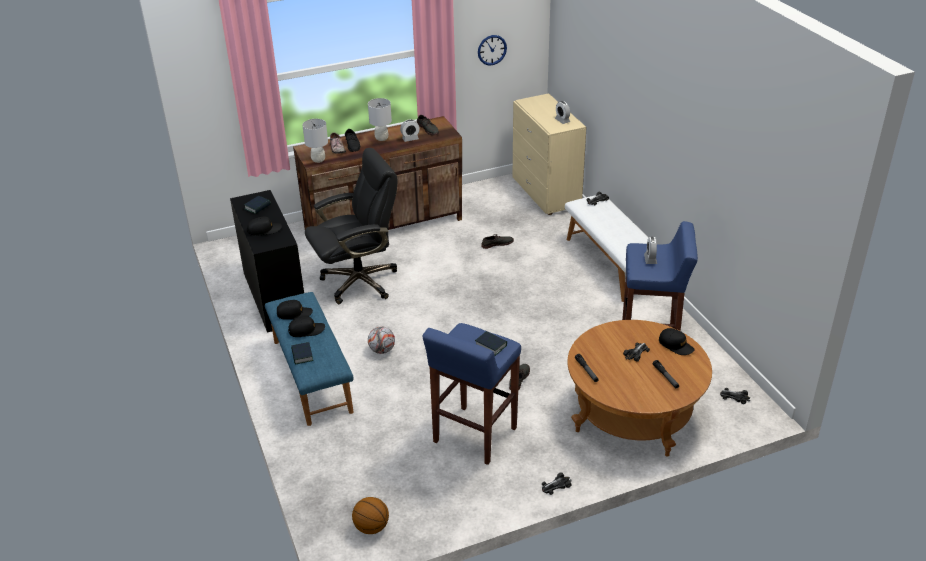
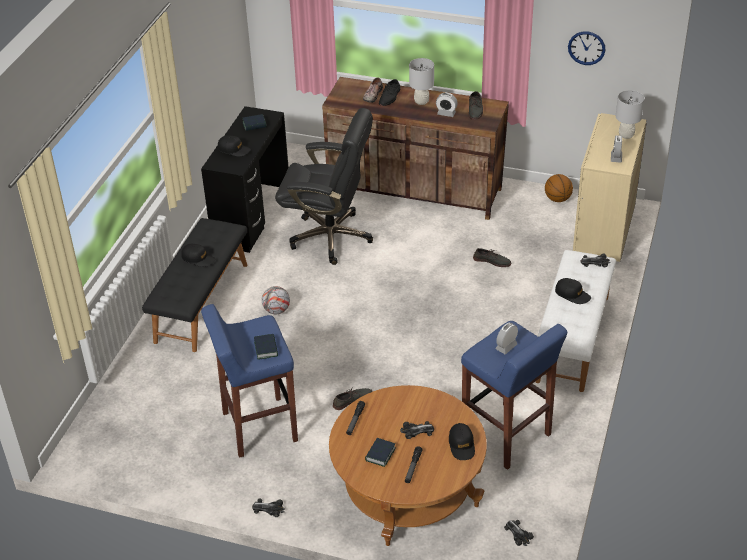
camera: 40 degrees right, 5 degrees up
blue bench [265,292,353,426] -> black bench [142,218,248,352]
black cap [277,300,313,320] -> black cap moved to [555,278,591,304]
book [291,342,313,364] -> book moved to [365,438,396,467]
grey table lamp [302,119,328,163] -> grey table lamp moved to [616,90,644,139]
basketball [352,497,389,534] -> basketball moved to [545,174,573,202]

